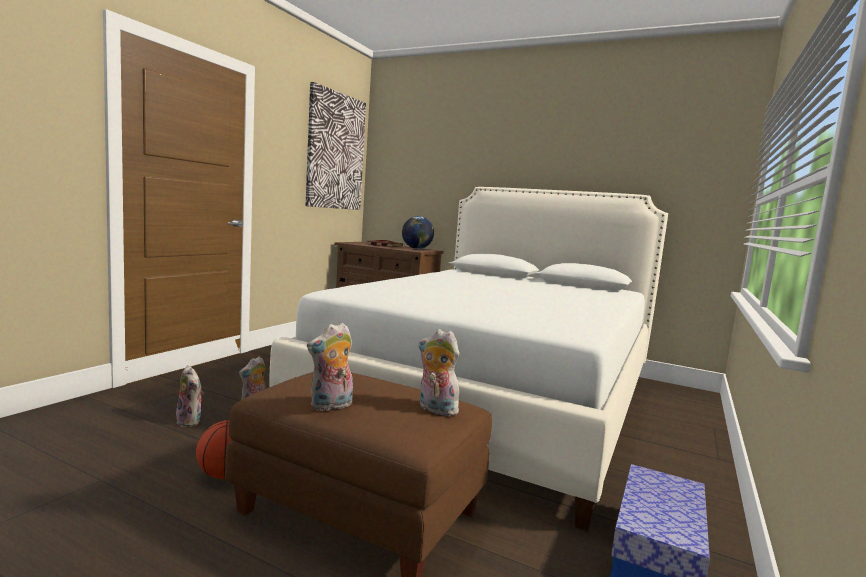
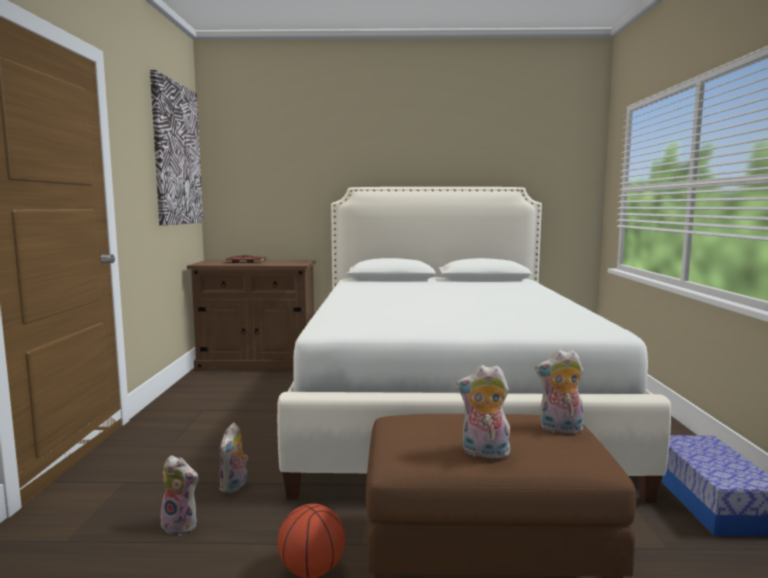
camera: 25 degrees left, 0 degrees up
plush toy [307,323,353,411] -> plush toy turned 75 degrees clockwise [456,365,511,459]
globe [402,216,434,249] -> none

